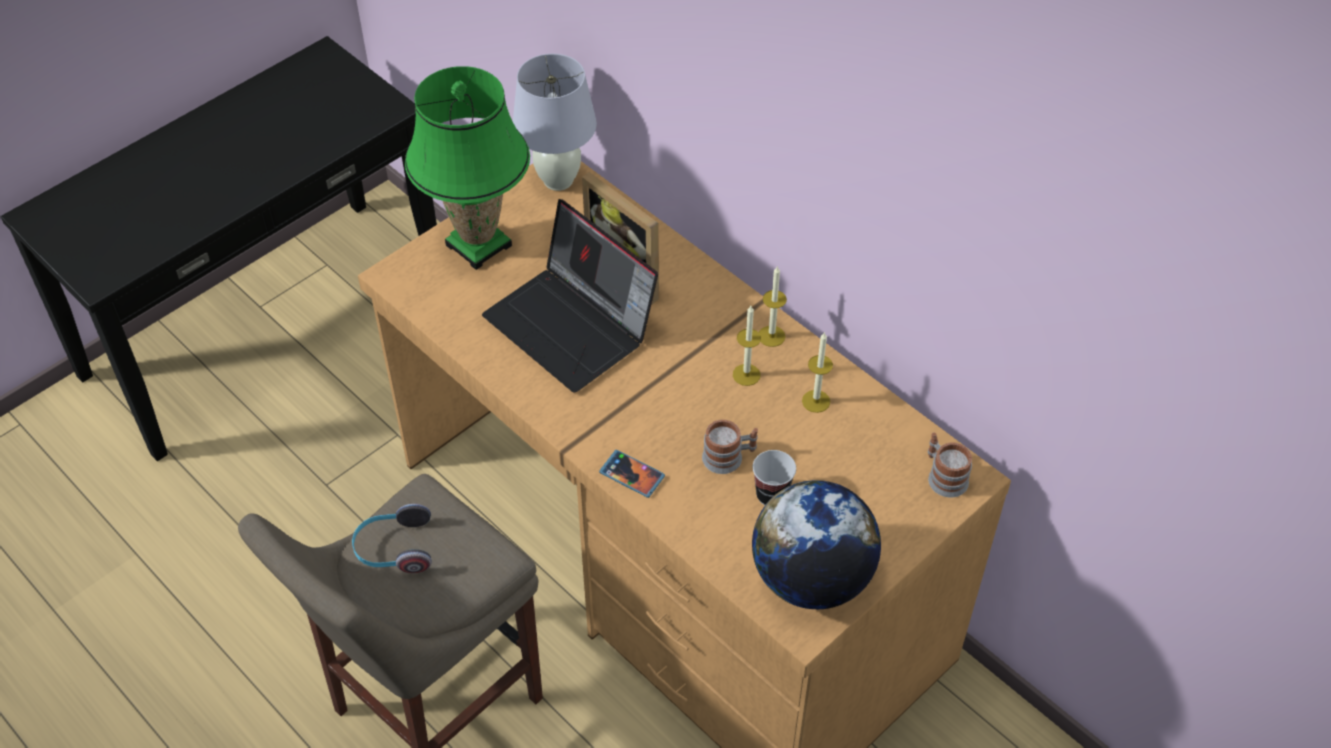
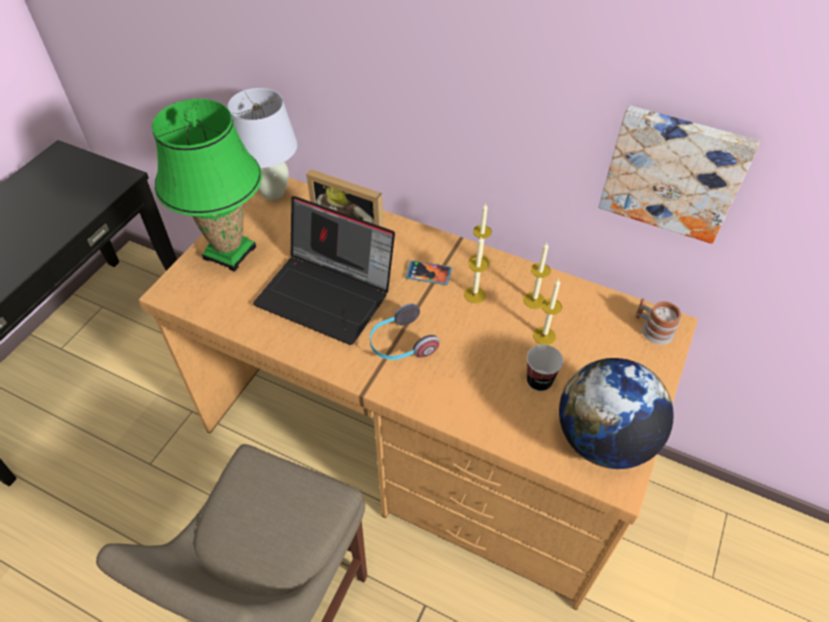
camera: 20 degrees left, 0 degrees up
headphones [352,504,432,573] -> headphones moved to [370,303,440,360]
phone [599,450,665,498] -> phone moved to [405,260,452,285]
mug [702,420,758,474] -> none
none -> candle [533,279,562,345]
none -> picture [599,105,760,244]

